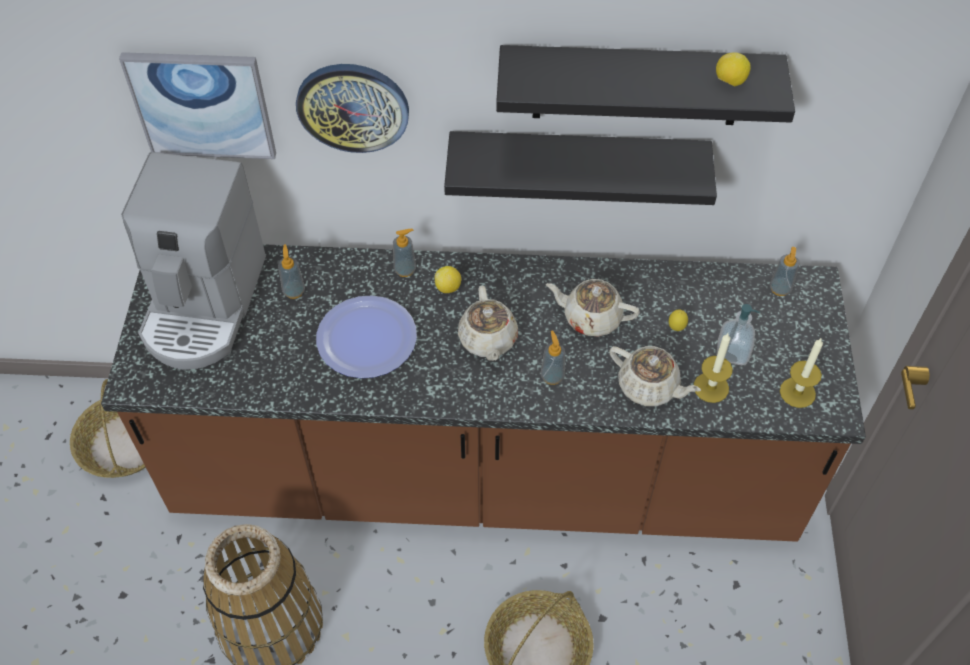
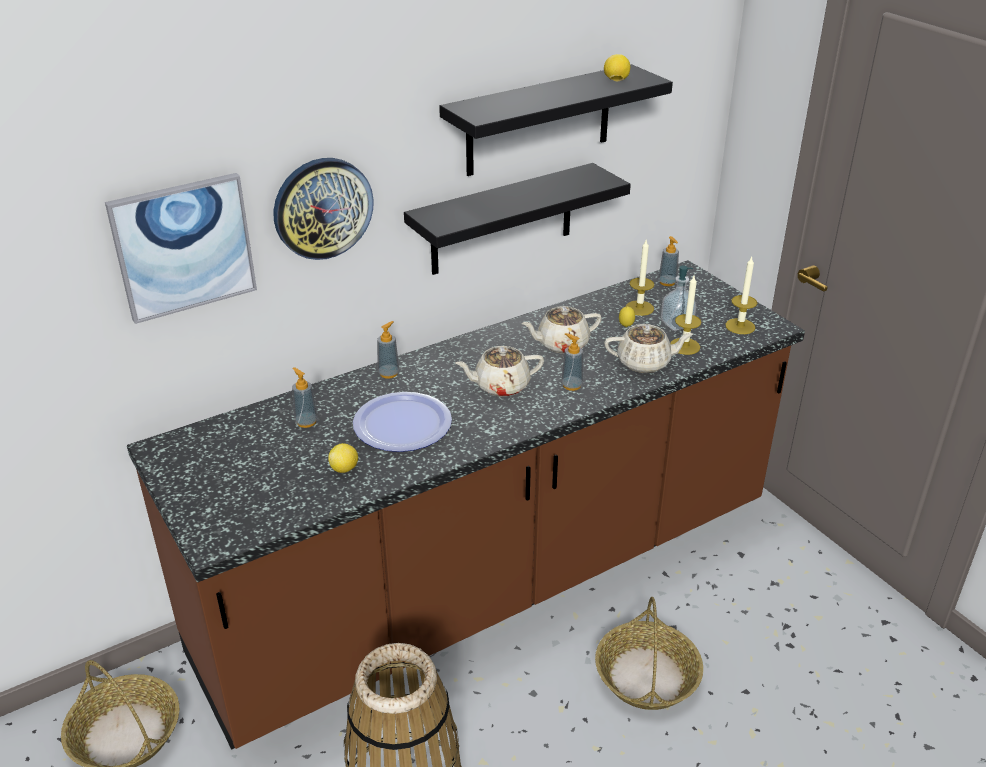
camera: 35 degrees left, 20 degrees down
coffee machine [121,152,266,369] -> none
lemon [435,266,461,293] -> lemon moved to [328,443,358,473]
beige teapot [458,286,518,361] -> beige teapot turned 120 degrees clockwise [455,346,544,397]
none -> candle [626,240,654,316]

